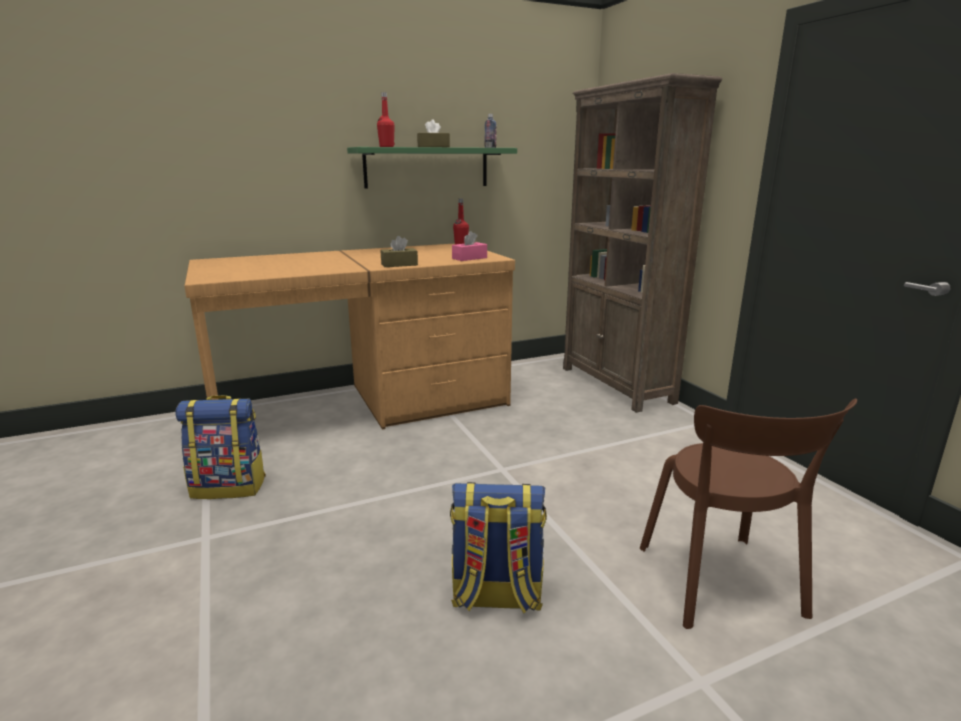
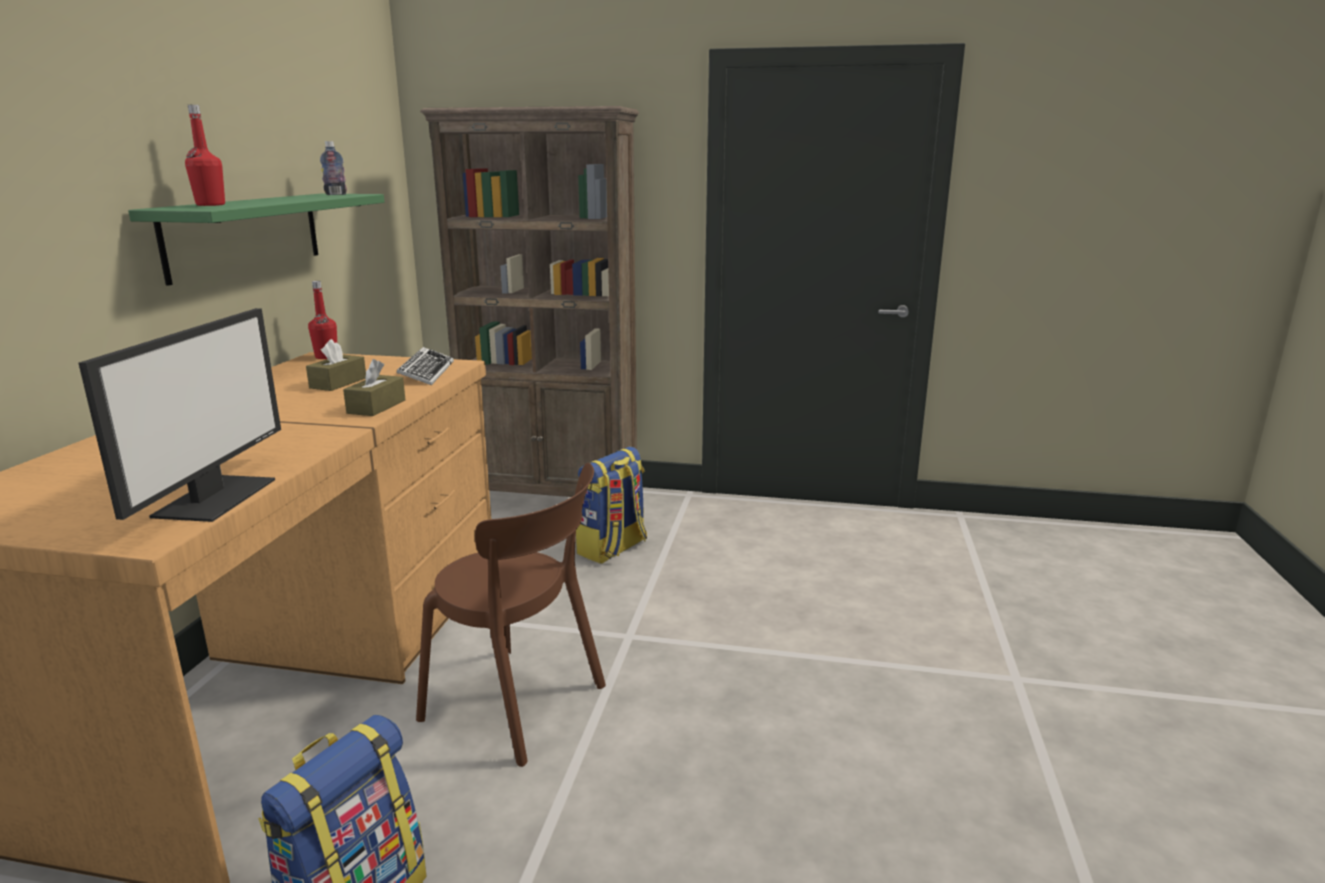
camera: 55 degrees left, 0 degrees up
brown tissue box [417,119,450,147] -> brown tissue box moved to [306,339,366,391]
backpack [450,482,547,613] -> backpack moved to [576,446,647,564]
pink tissue box [452,231,487,261] -> keyboard [396,347,454,385]
brown chair [640,398,857,629] -> brown chair moved to [416,463,606,767]
none -> monitor [78,308,281,522]

